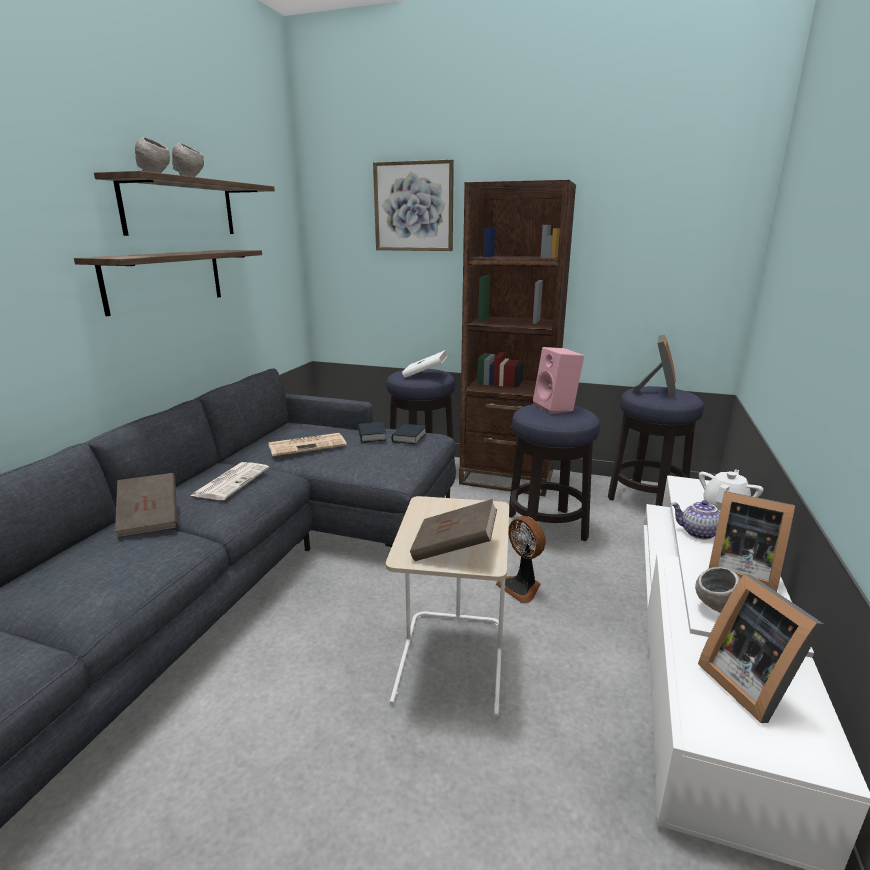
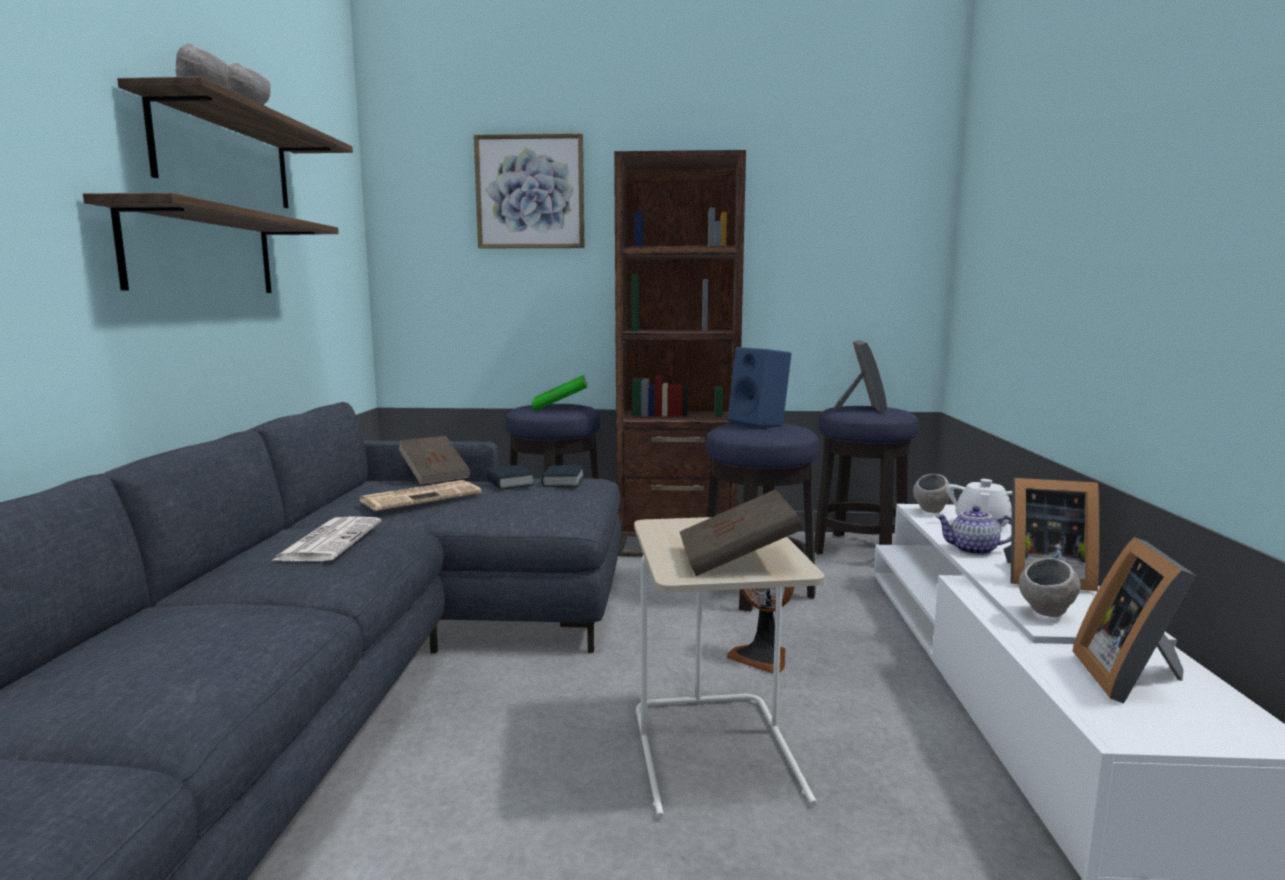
camera: 15 degrees left, 10 degrees down
brown book [115,473,177,538] -> brown book moved to [398,436,471,485]
white book [402,351,447,378] -> green book [531,375,588,411]
pink speaker [533,347,584,414] -> blue speaker [728,347,792,430]
picture frame [698,574,824,723] -> picture frame turned 45 degrees clockwise [1073,537,1196,704]
none -> grey bowl [913,474,950,513]

